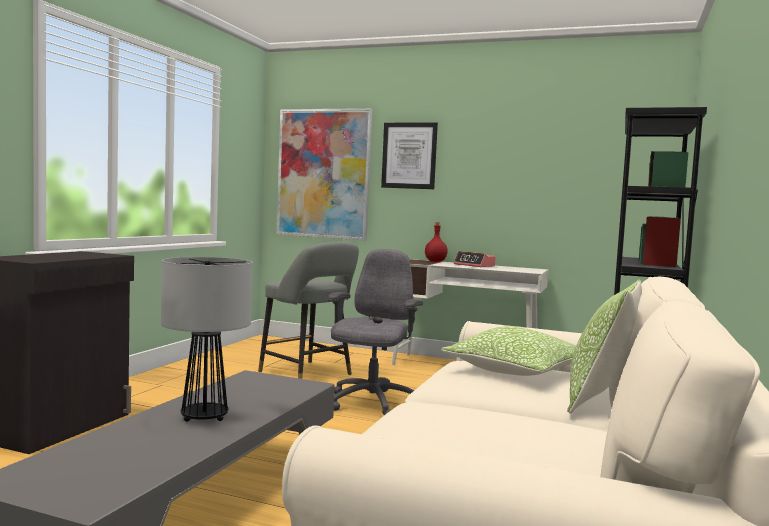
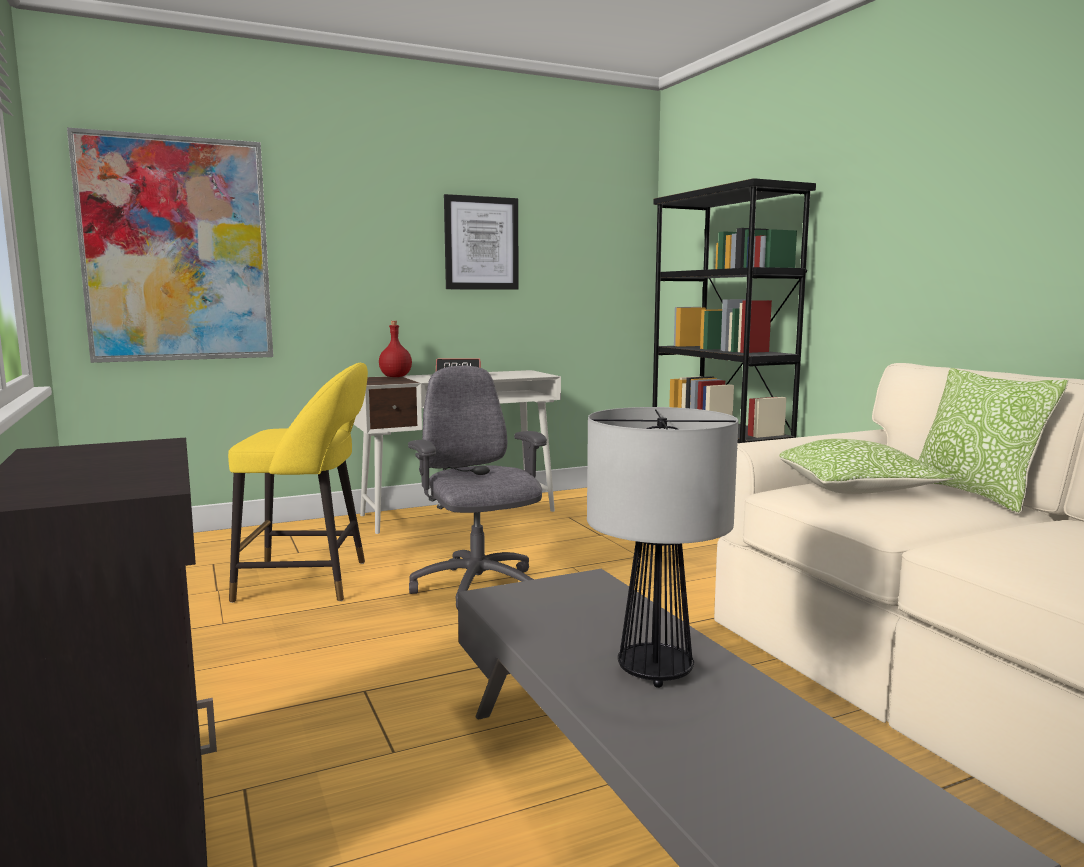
camera: 45 degrees left, 5 degrees up
grey stool [258,242,359,379] -> yellow stool [228,363,368,603]
picture [381,123,438,189] -> picture moved to [444,194,519,290]

